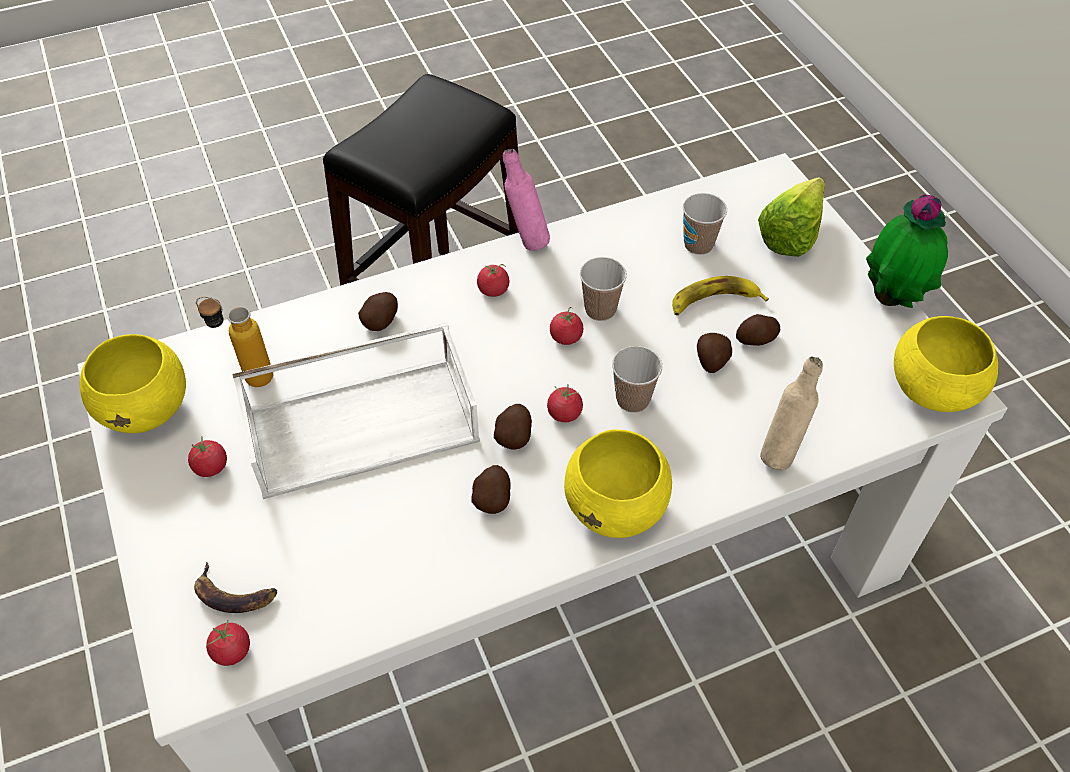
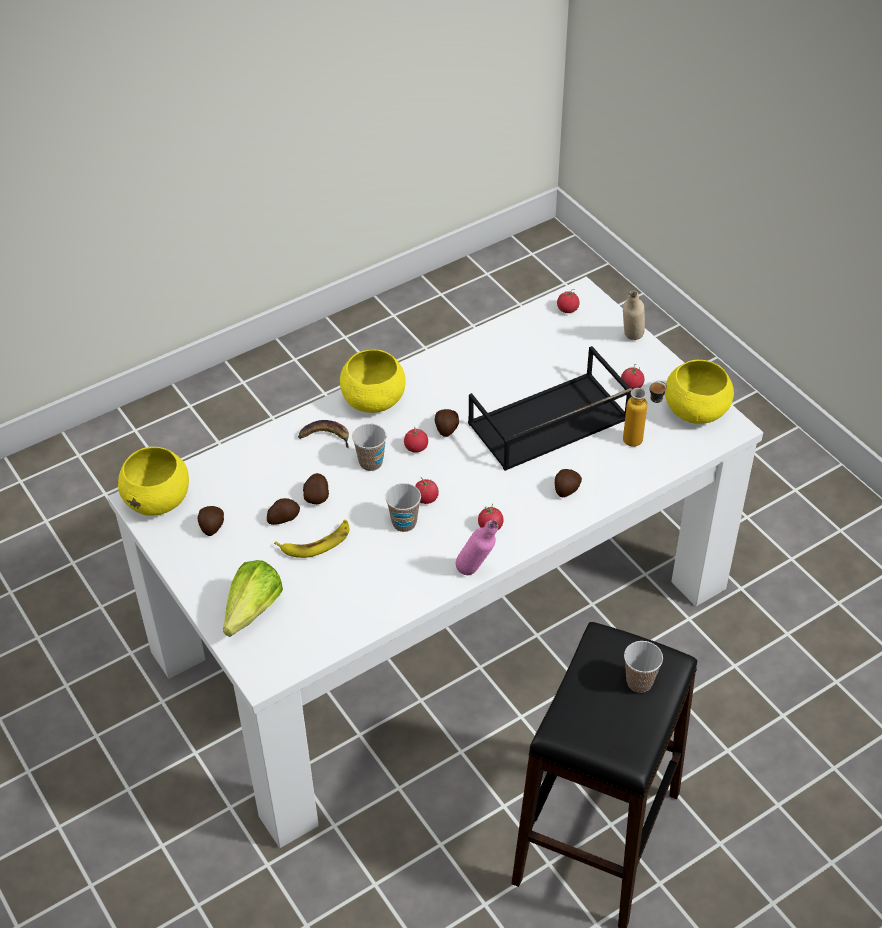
camera: 170 degrees right, 5 degrees down
banana [194,562,277,613] -> banana moved to [298,420,349,448]
white tray [233,322,480,499] -> black tray [468,346,632,471]
potato [471,465,511,514] -> potato moved to [198,506,224,536]
cup [683,193,727,255] -> cup moved to [624,641,663,693]
beige bottle [760,357,823,470] -> beige bottle moved to [623,291,645,340]
potted plant [866,194,948,308] -> none

